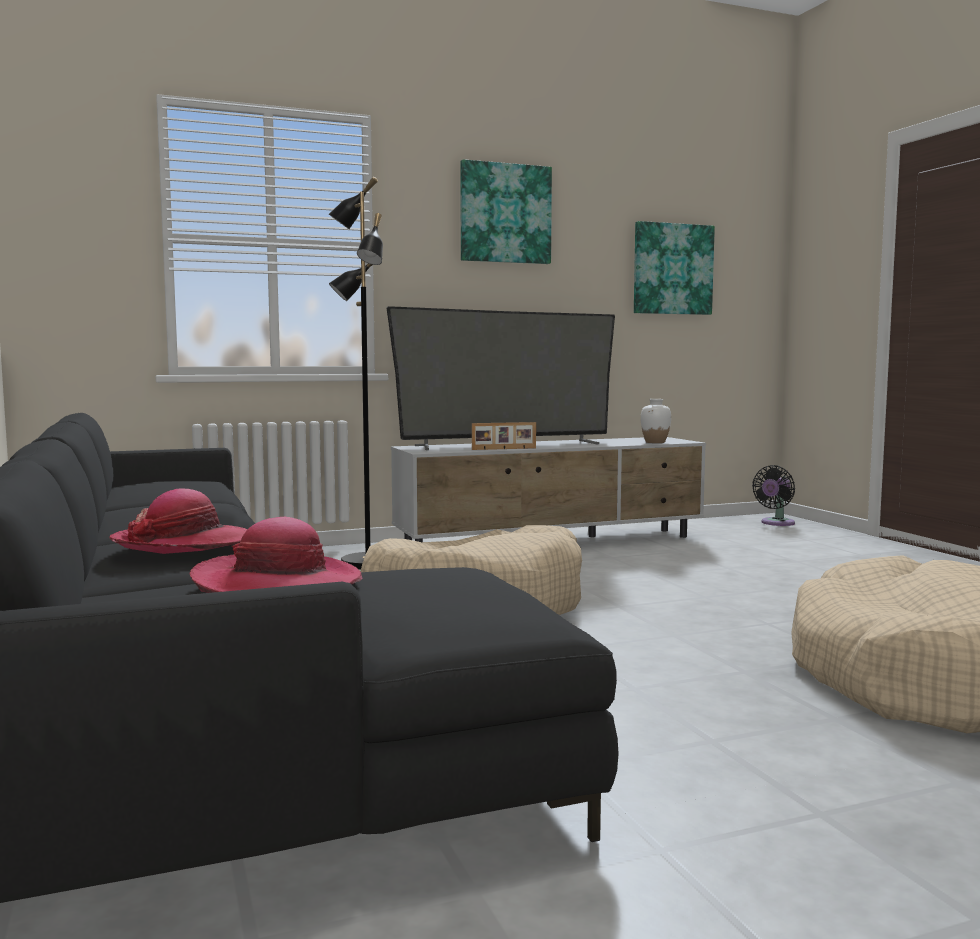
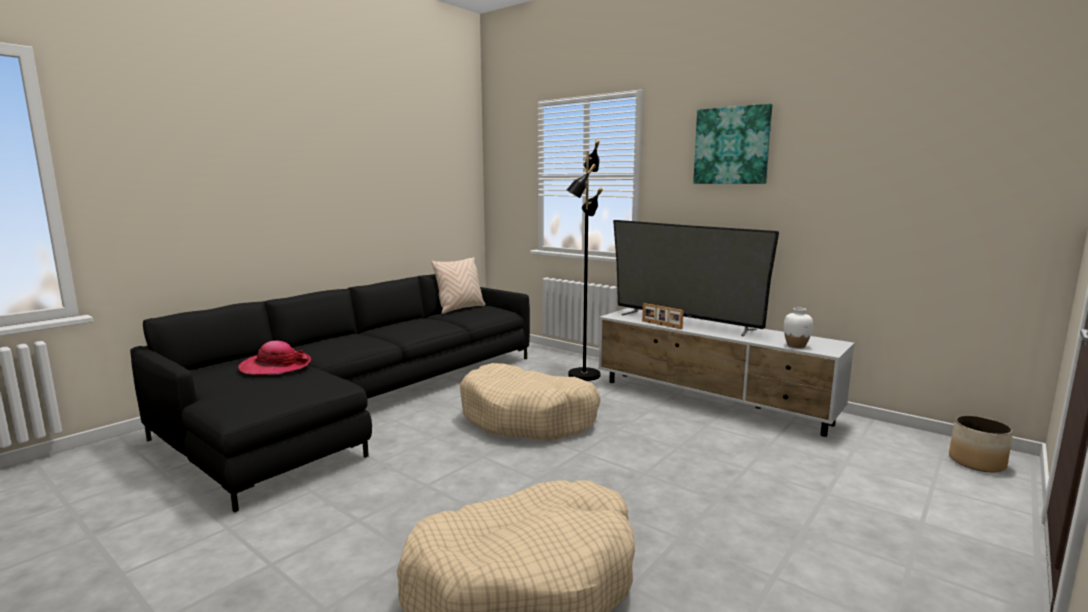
camera: 60 degrees right, 5 degrees up
hat [109,489,247,554] -> none
picture [634,221,715,315] -> none
black fan [752,465,795,526] -> planter [949,415,1013,472]
none -> beige pillow [431,257,485,314]

